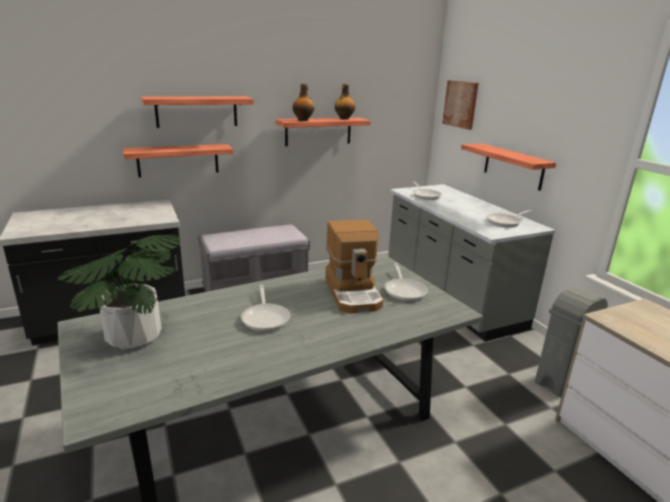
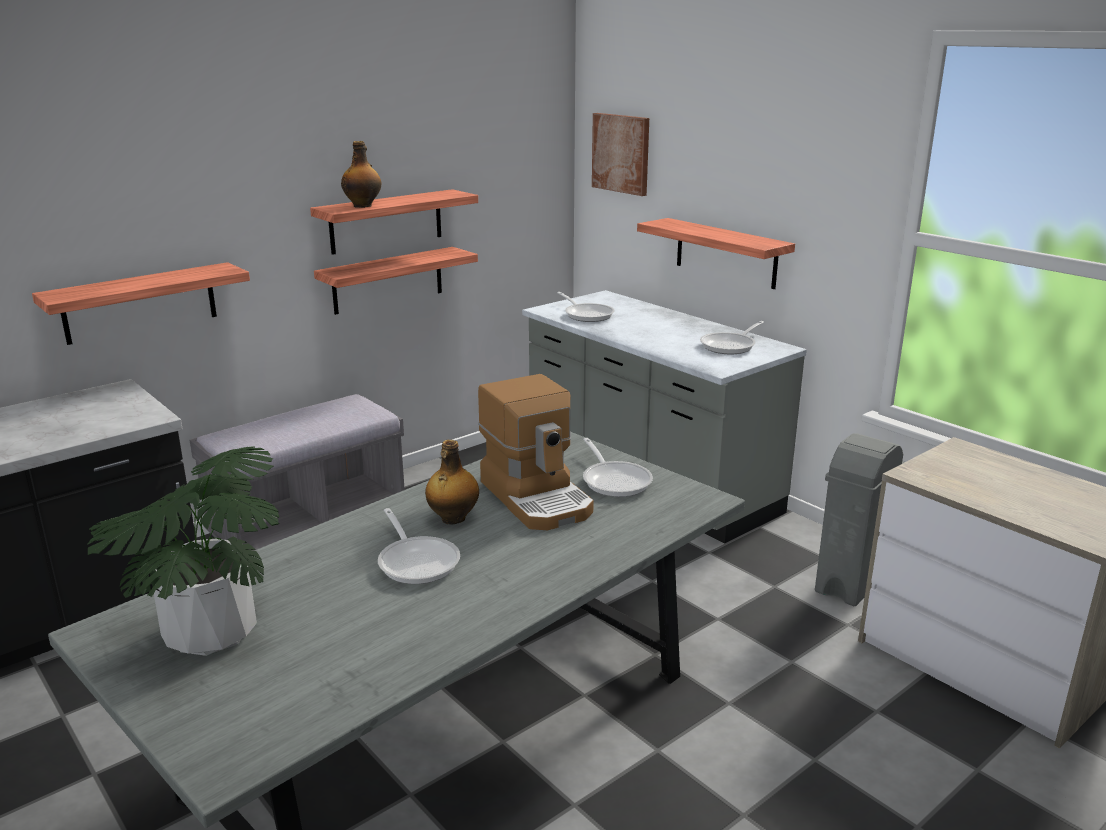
camera: 15 degrees left, 0 degrees up
shelf [141,96,254,128] -> shelf moved to [314,247,478,315]
bottle [335,84,355,120] -> bottle moved to [425,440,479,524]

